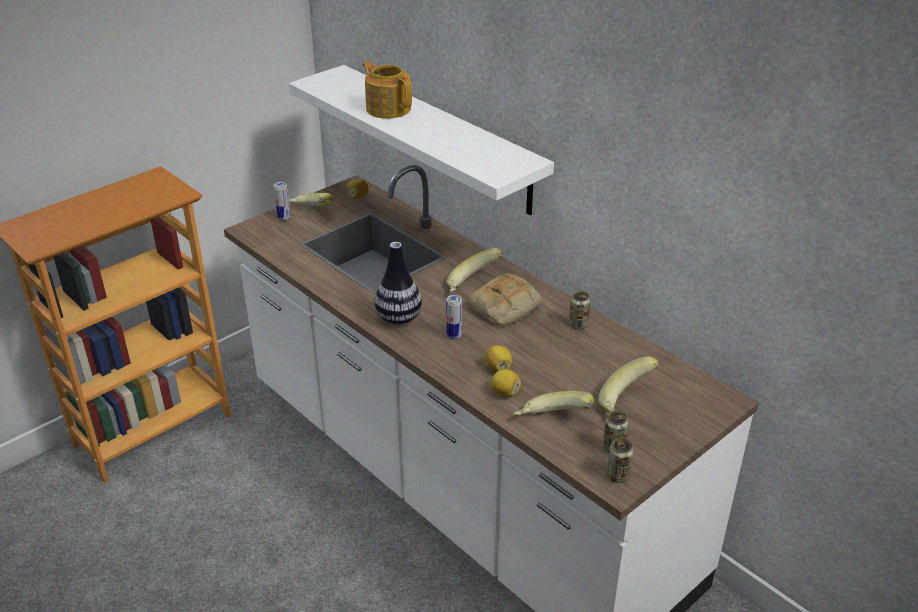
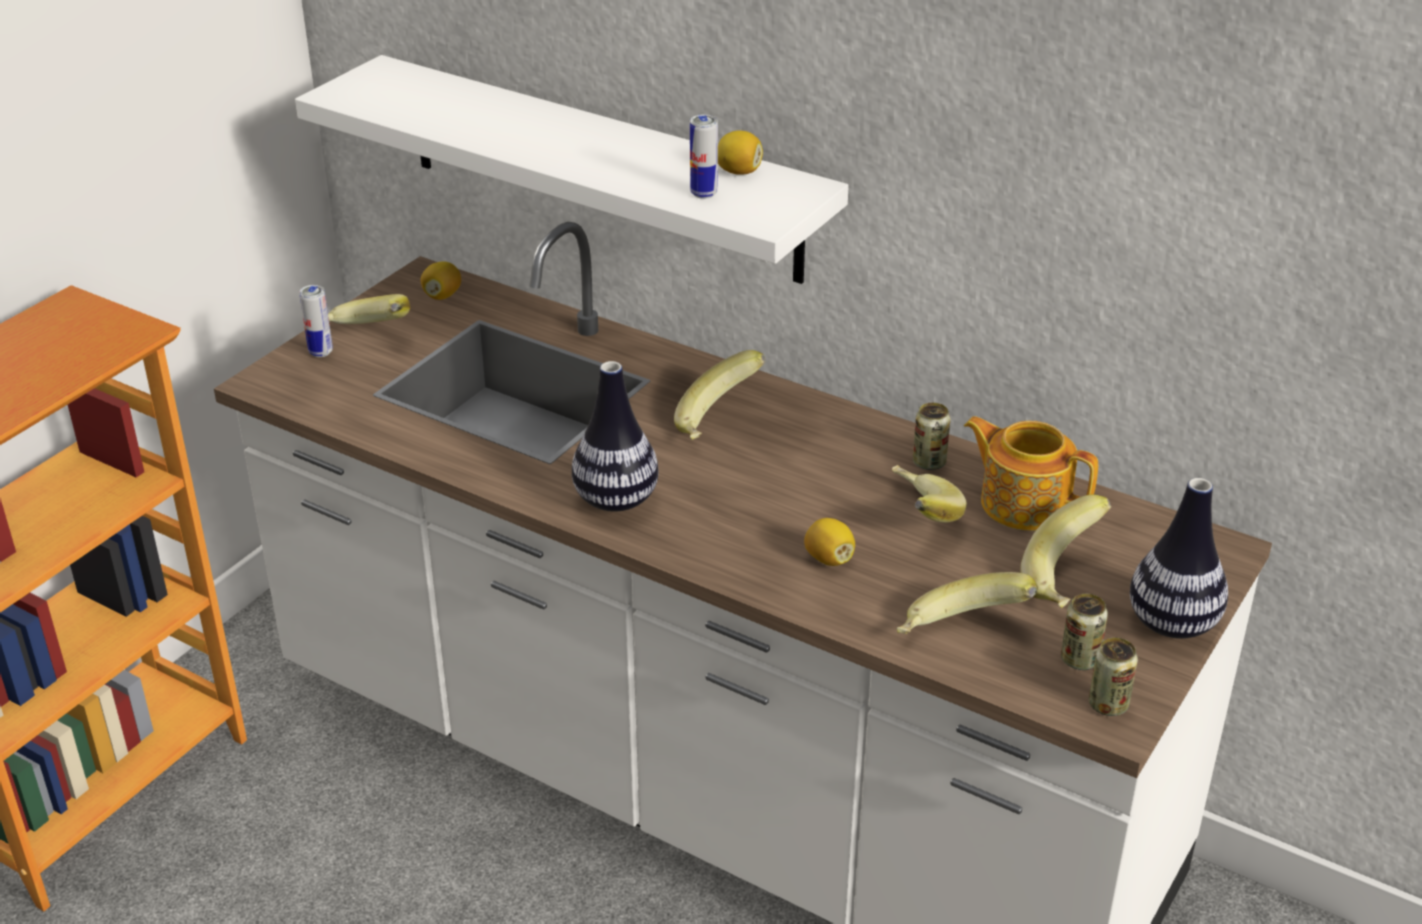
camera: 15 degrees left, 0 degrees up
teapot [363,61,412,119] -> teapot moved to [964,416,1098,531]
can [446,295,462,339] -> can moved to [690,115,718,199]
bread [469,273,542,326] -> none
lemon [491,369,521,397] -> lemon moved to [718,130,763,175]
none -> banana [892,465,967,523]
none -> vase [1130,478,1228,639]

